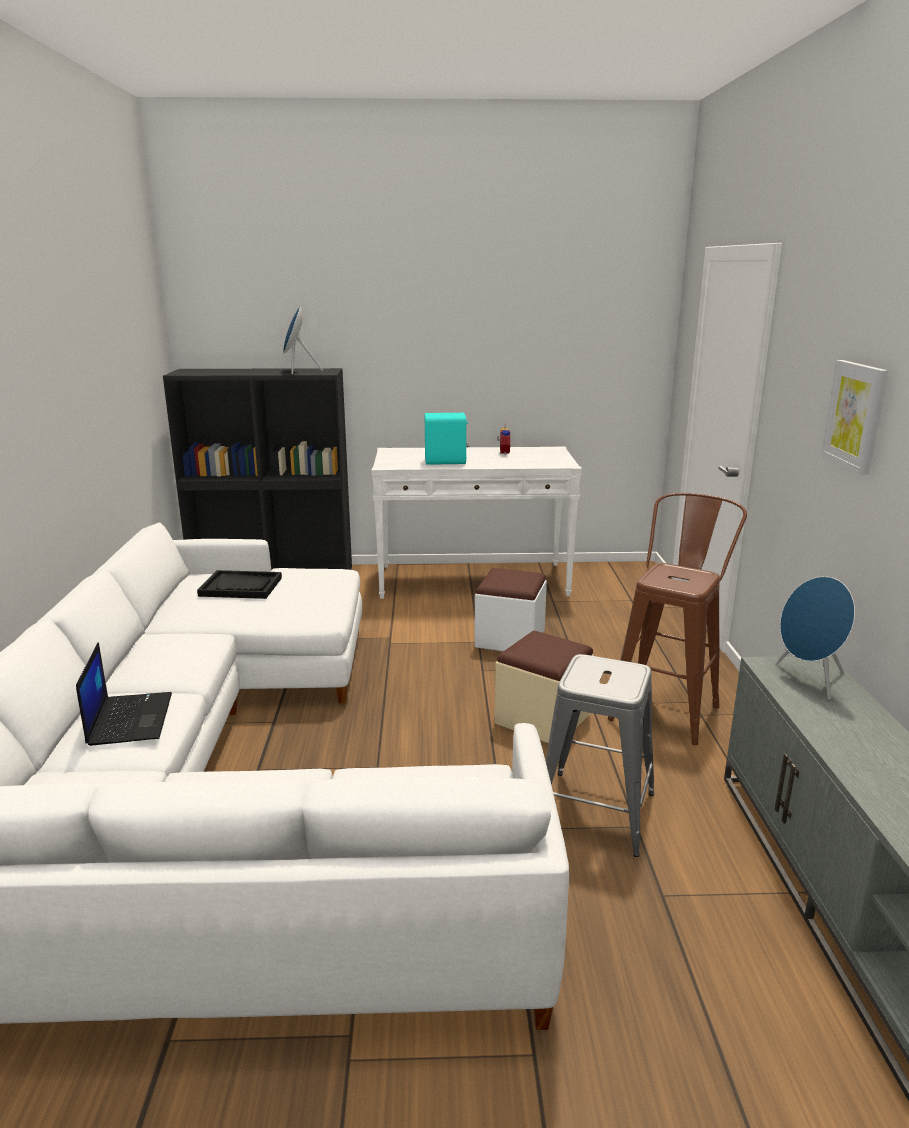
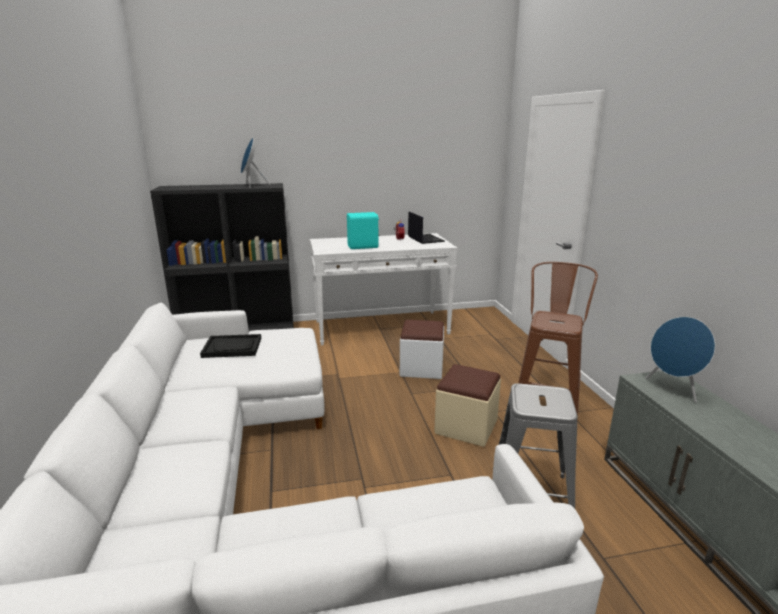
camera: 10 degrees left, 0 degrees up
laptop [76,642,172,746] -> laptop moved to [408,212,445,244]
picture [821,360,888,475] -> none

